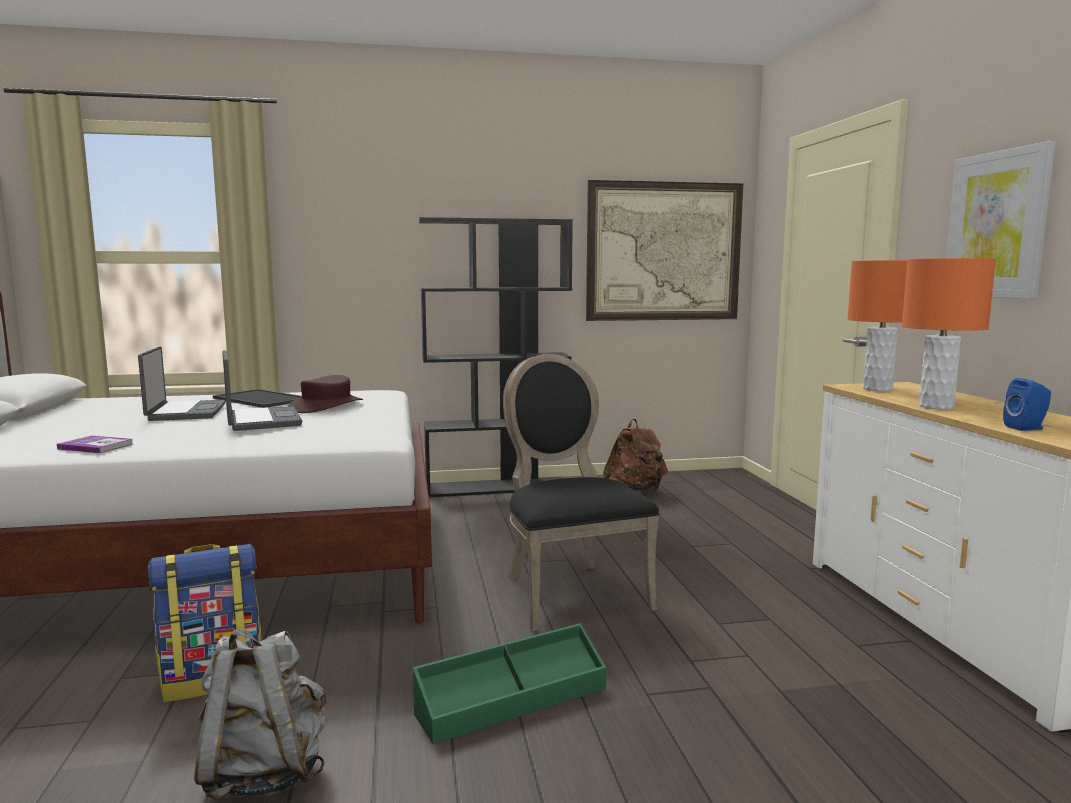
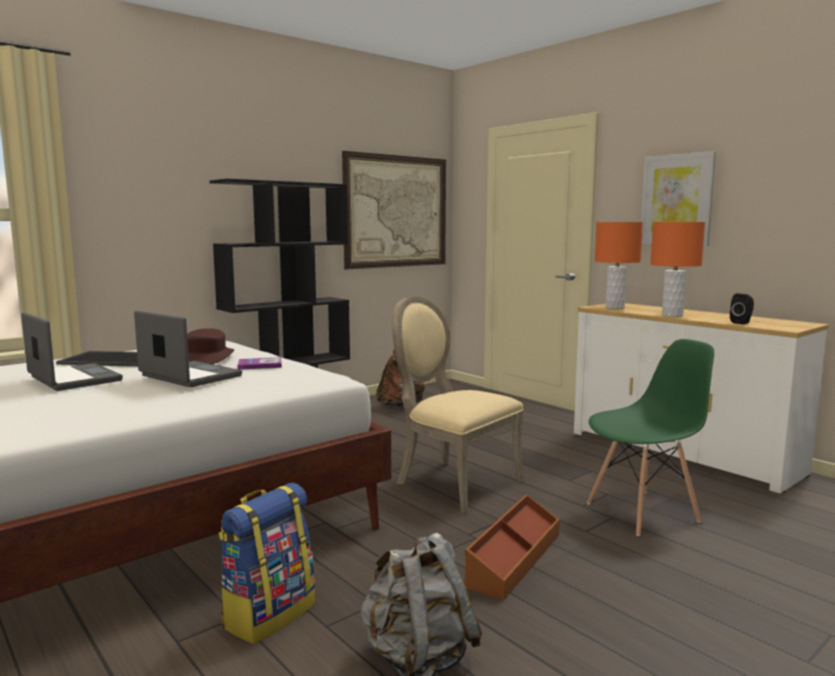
camera: 30 degrees left, 0 degrees up
book [57,435,133,453] -> book moved to [238,357,282,370]
green storage box [412,623,607,744] -> brown storage box [465,494,560,600]
black chair [503,354,659,631] -> beige chair [392,296,524,514]
blue speaker [1003,378,1051,431] -> black speaker [730,293,754,324]
none -> green chair [587,339,714,536]

